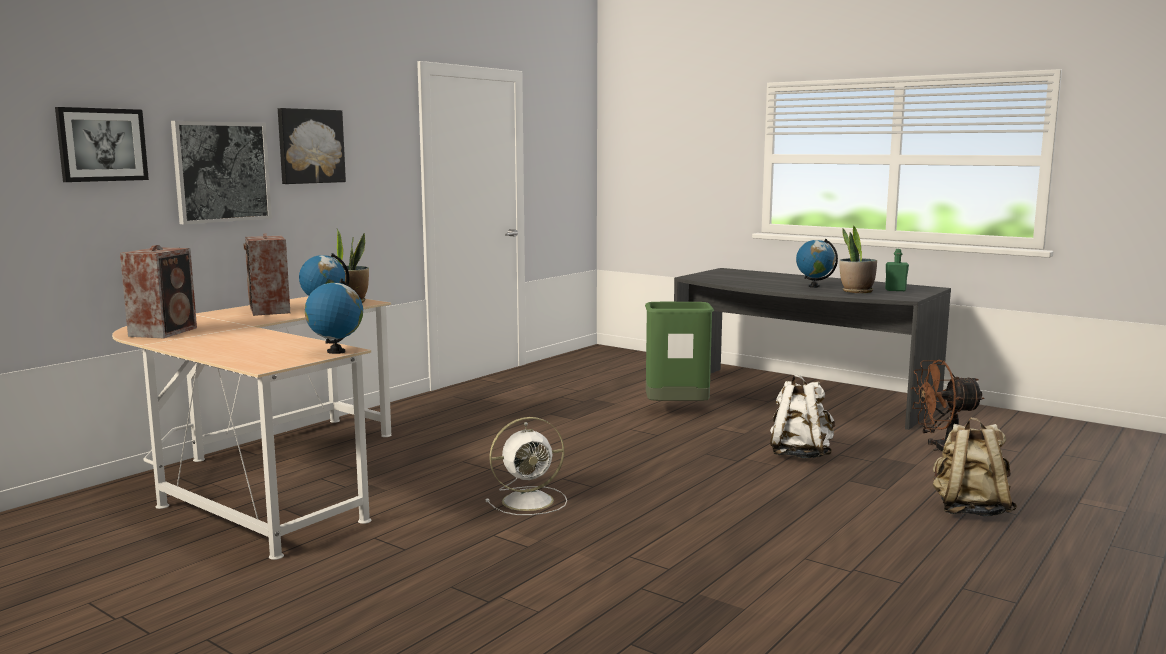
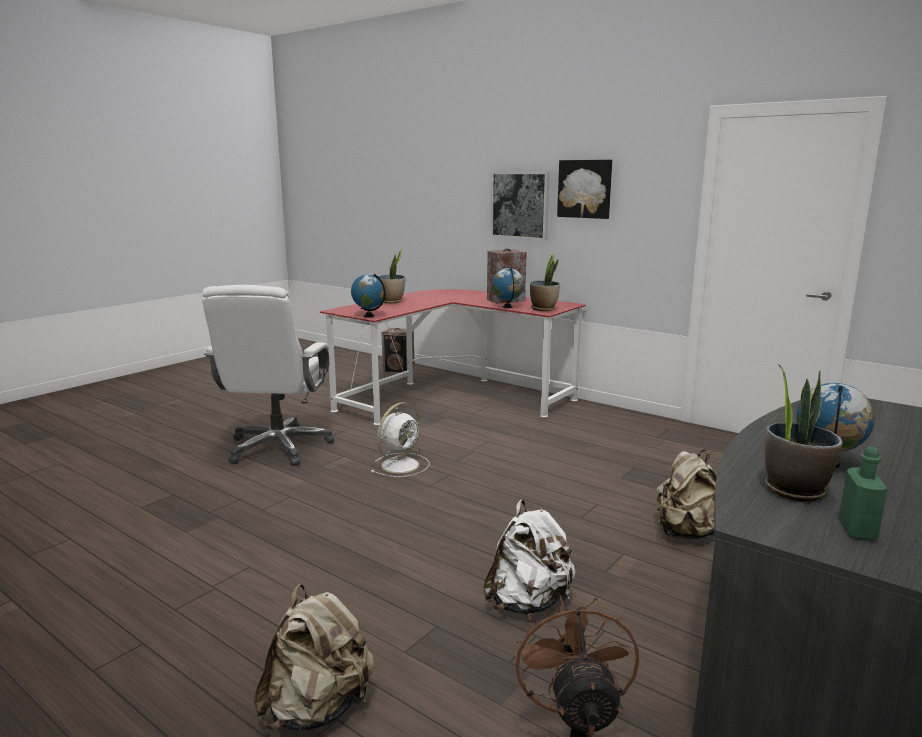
camera: 90 degrees right, 5 degrees up
picture [55,107,149,182] -> none
beige desk [112,296,392,560] -> red desk [320,289,586,425]
speaker [120,245,197,338] -> speaker moved to [381,328,415,374]
white fan [485,417,567,515] -> white fan turned 120 degrees counterclockwise [371,402,430,477]
green trash can [645,302,714,401] -> beige backpack [656,450,716,539]
none -> white office chair [202,285,334,466]
none -> potted plant [378,249,405,303]

